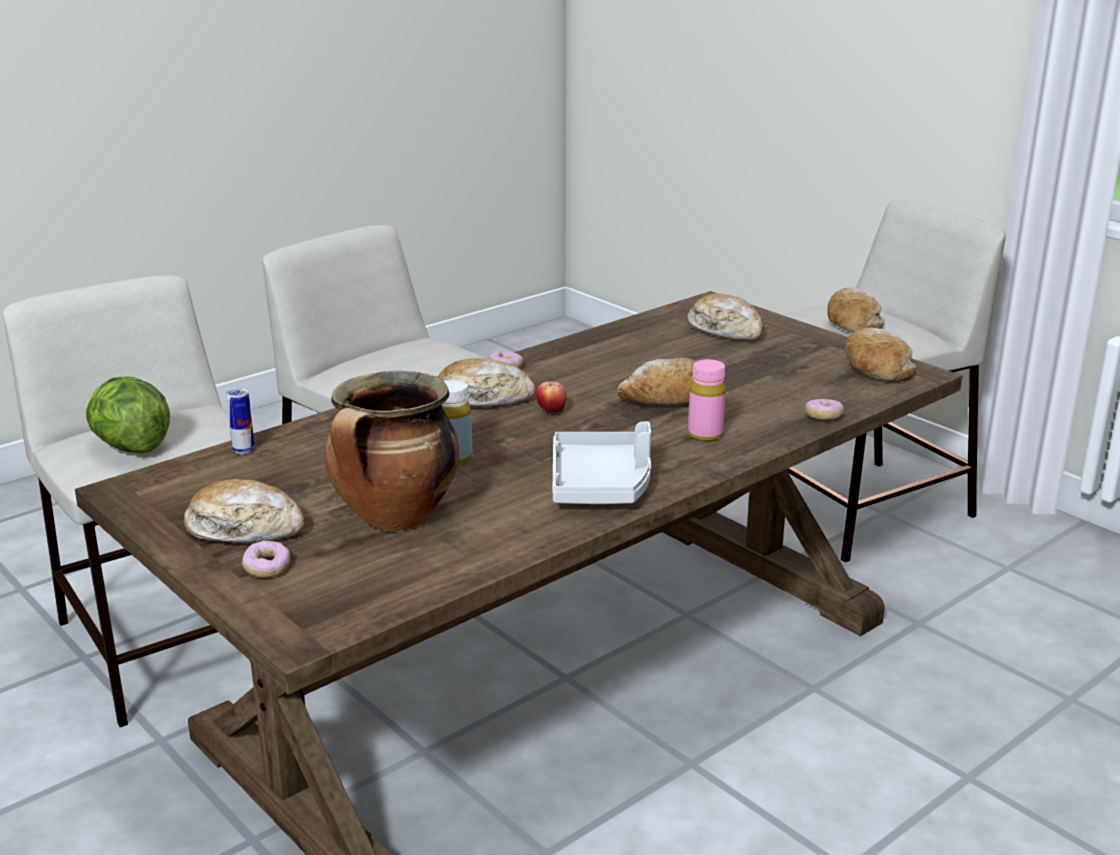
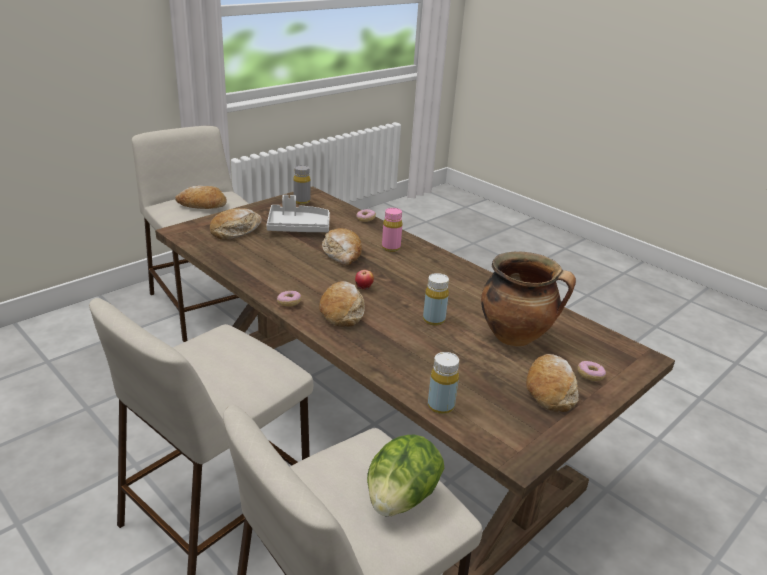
camera: 95 degrees left, 5 degrees up
can [226,388,255,455] -> yellow bottle [428,352,459,414]
grey tray [553,421,651,504] -> grey tray moved to [266,195,330,232]
bread [845,328,917,382] -> grey bottle [293,165,310,204]

